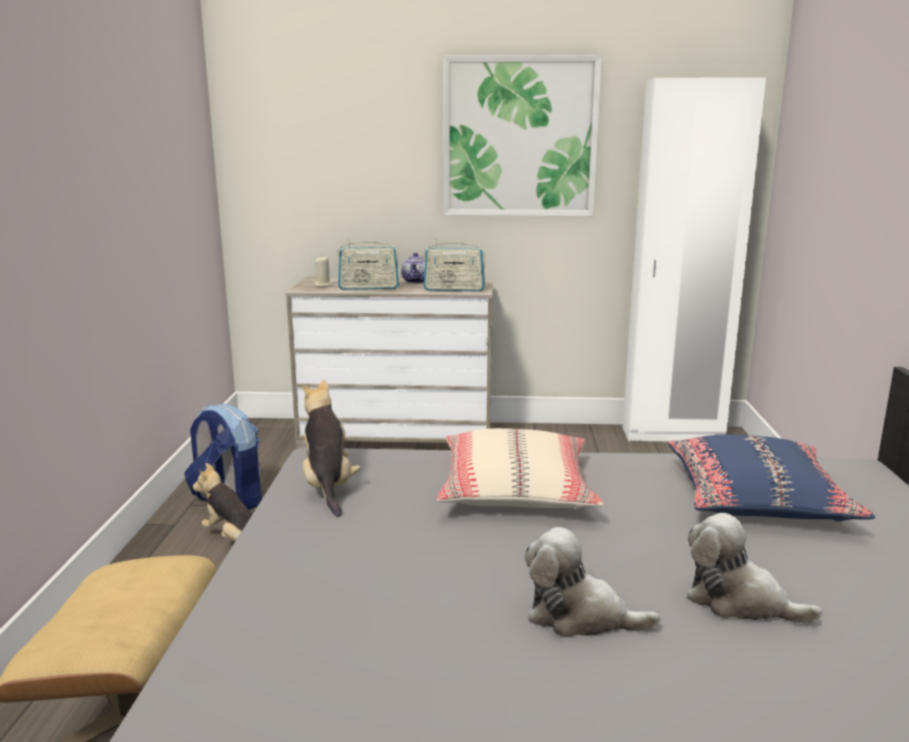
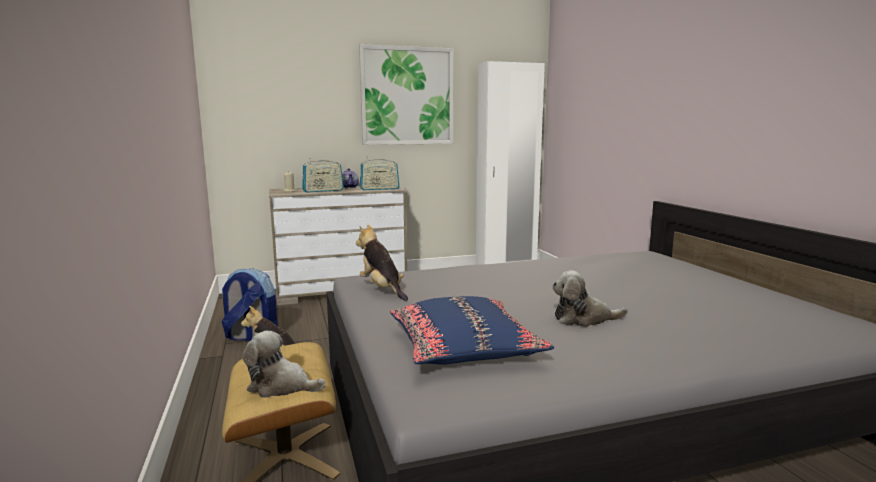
camera: 20 degrees left, 5 degrees down
beige pillow [437,428,604,510] -> none
blue pillow [668,435,875,522] -> blue pillow moved to [390,296,554,365]
plush toy [687,513,823,624] -> plush toy moved to [242,331,326,398]

